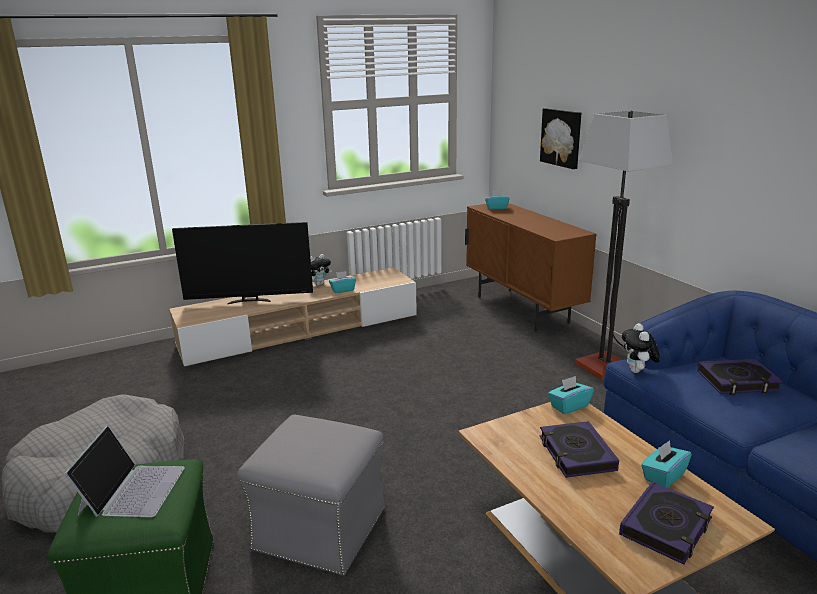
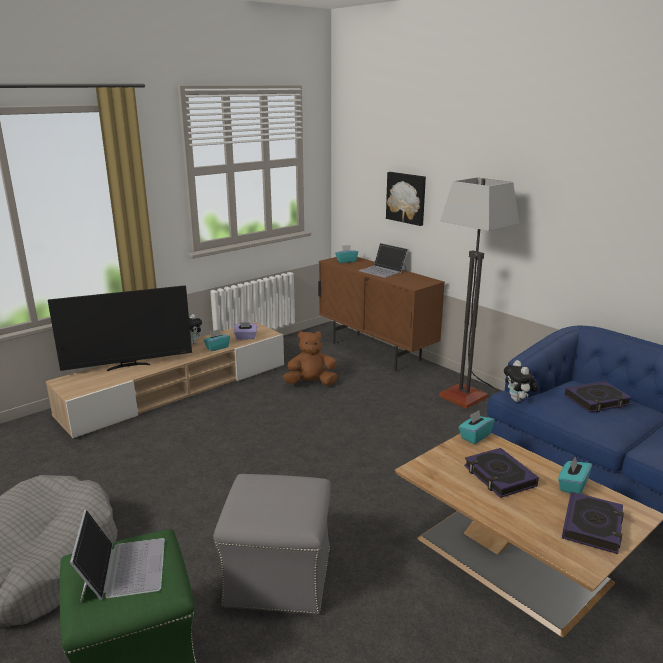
camera: 15 degrees left, 0 degrees up
none -> purple tissue box [234,322,257,340]
none -> brown plush toy [283,331,337,385]
none -> laptop [359,243,408,278]

